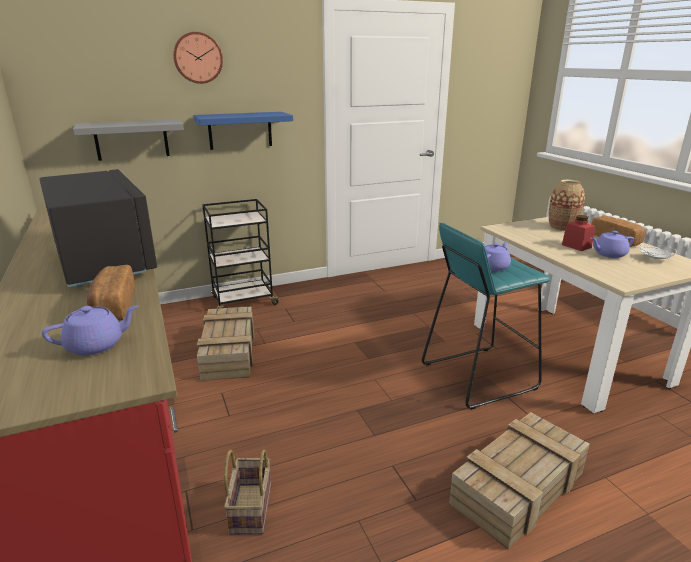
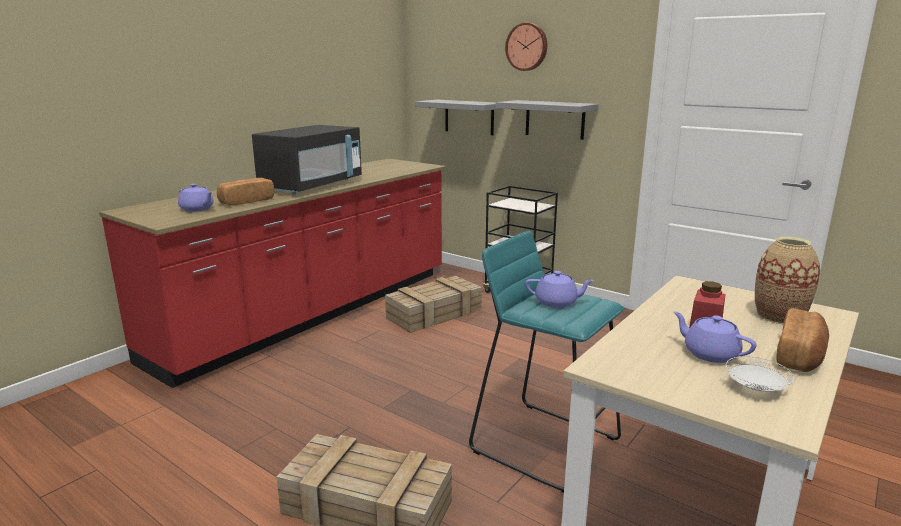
camera: 60 degrees right, 5 degrees down
blue shelf [193,112,293,150] -> grey shelf [496,100,599,140]
basket [224,449,271,535] -> none

